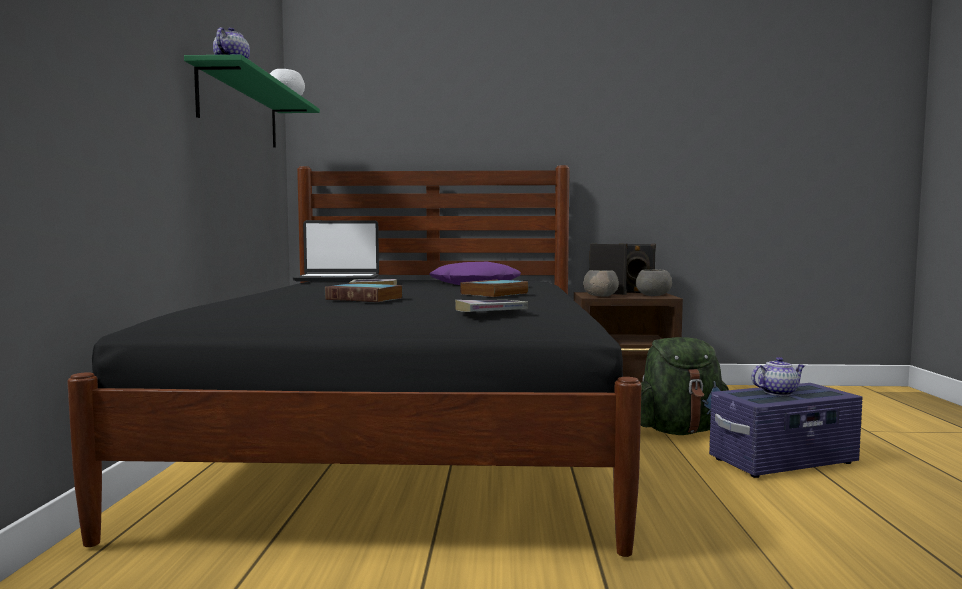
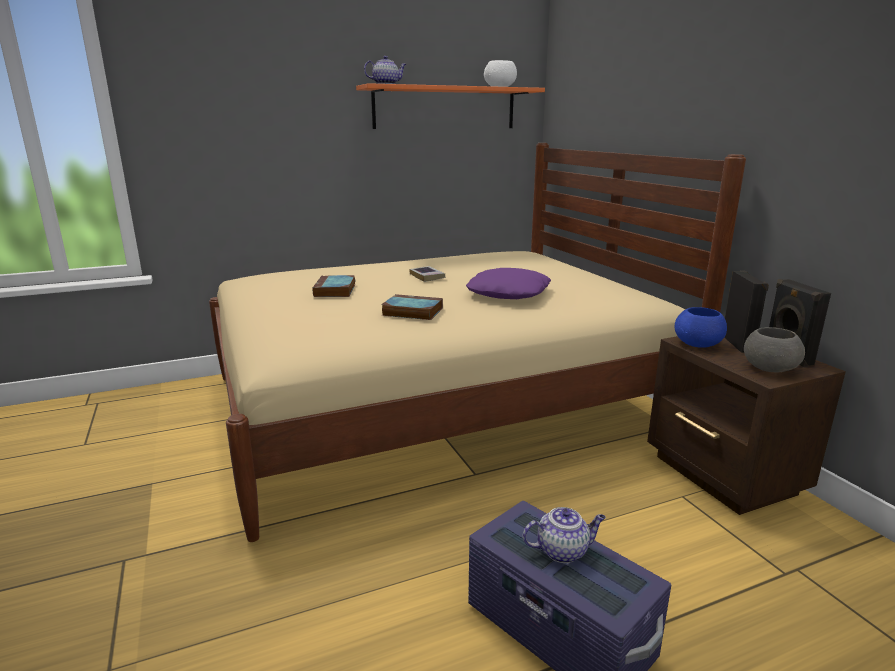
camera: 65 degrees right, 15 degrees up
black bed [67,165,641,557] -> beige bed [209,143,746,542]
green shelf [184,55,320,148] -> orange shelf [356,83,545,129]
laptop [292,220,379,281] -> none
book [455,300,528,312] -> none
grey bowl [583,270,619,297] -> blue bowl [675,307,727,348]
green backpack [641,337,729,435] -> none
teapot [751,357,805,396] -> teapot turned 60 degrees counterclockwise [523,507,606,563]

